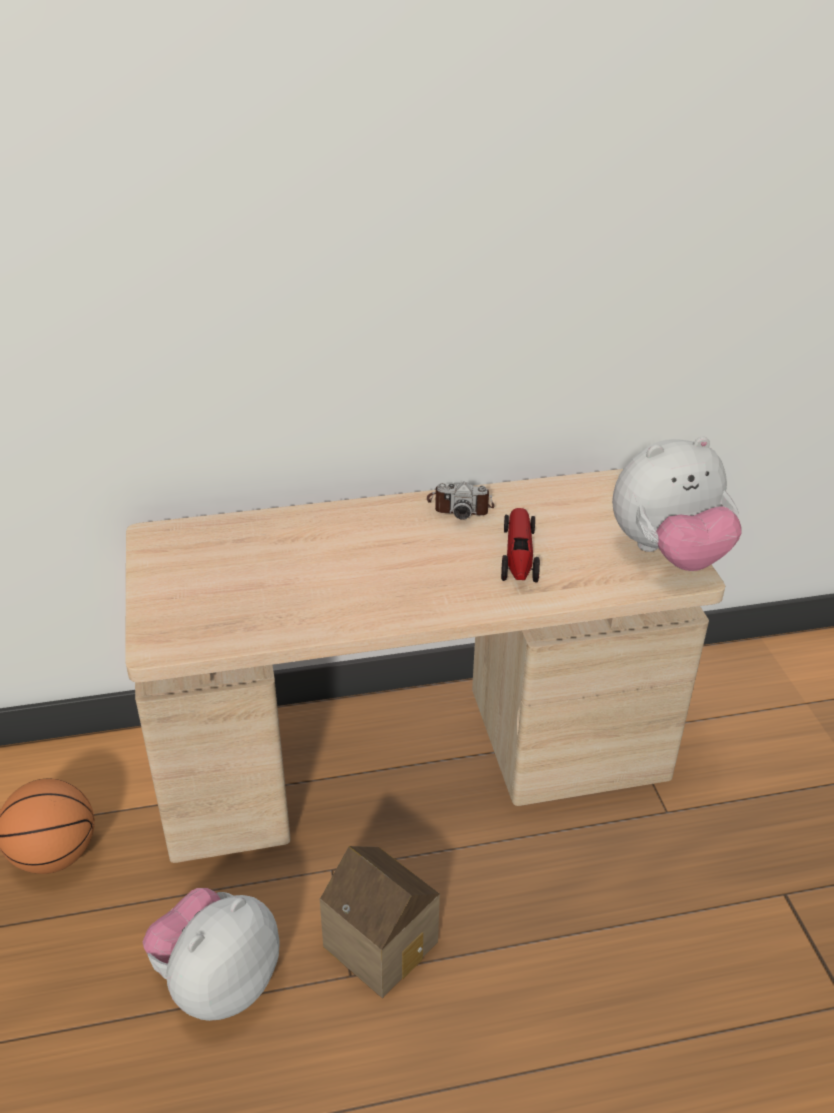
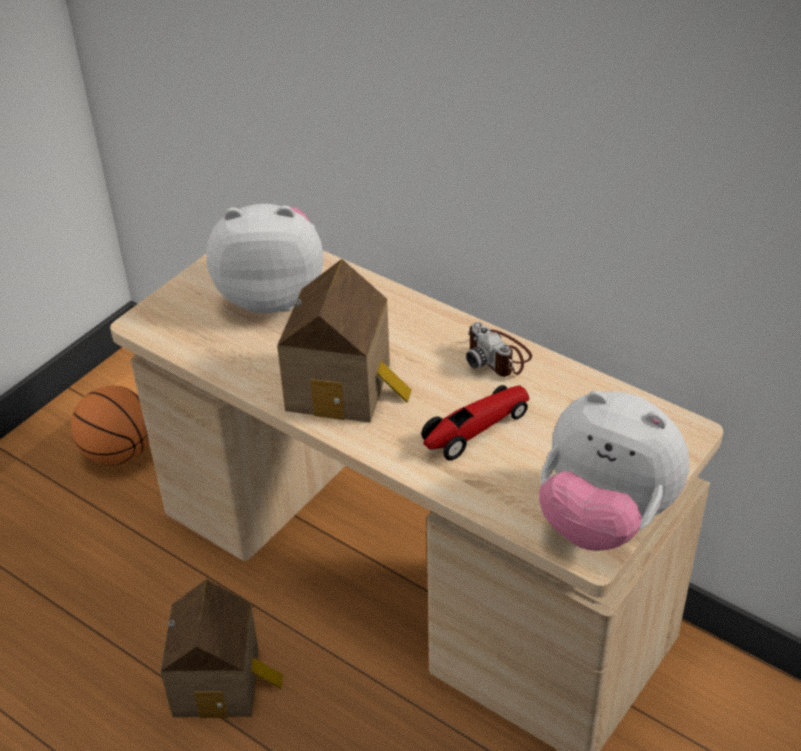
camera: 50 degrees right, 5 degrees up
plush toy [142,888,280,1021] -> plush toy moved to [206,204,324,313]
none -> toy house [277,259,412,423]

